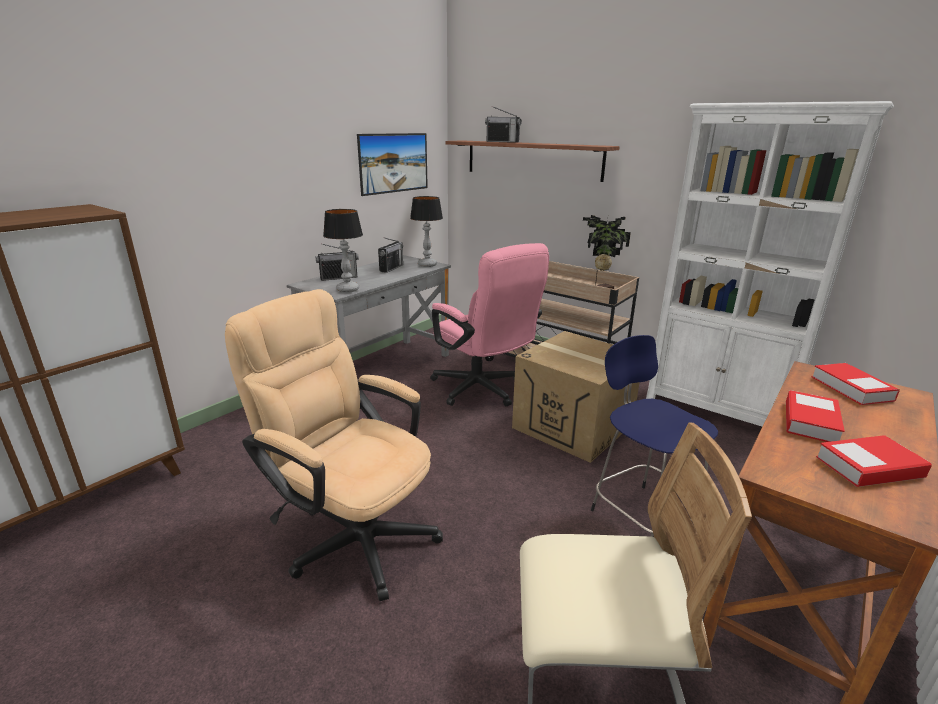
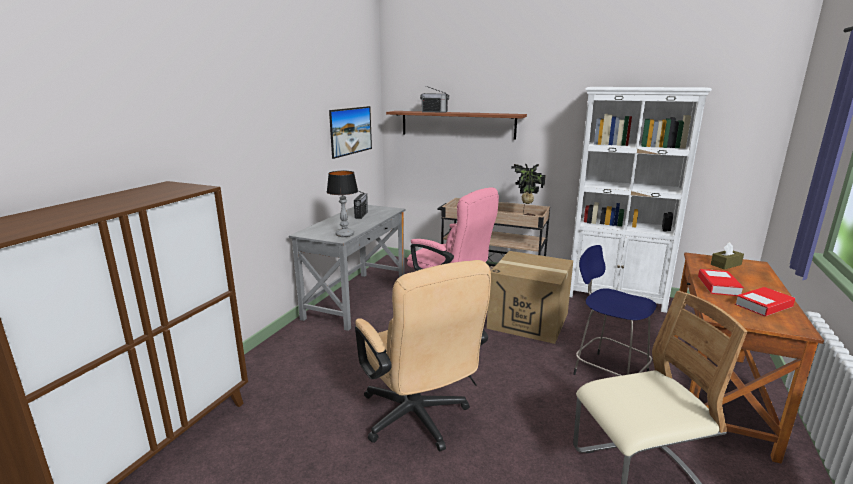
camera: 15 degrees left, 5 degrees down
beige office chair [225,289,443,601] -> beige office chair turned 135 degrees counterclockwise [355,260,491,451]
radio [316,244,359,281] -> none
table lamp [410,196,443,267] -> none
book [812,363,900,405] -> brown tissue box [711,242,744,270]

